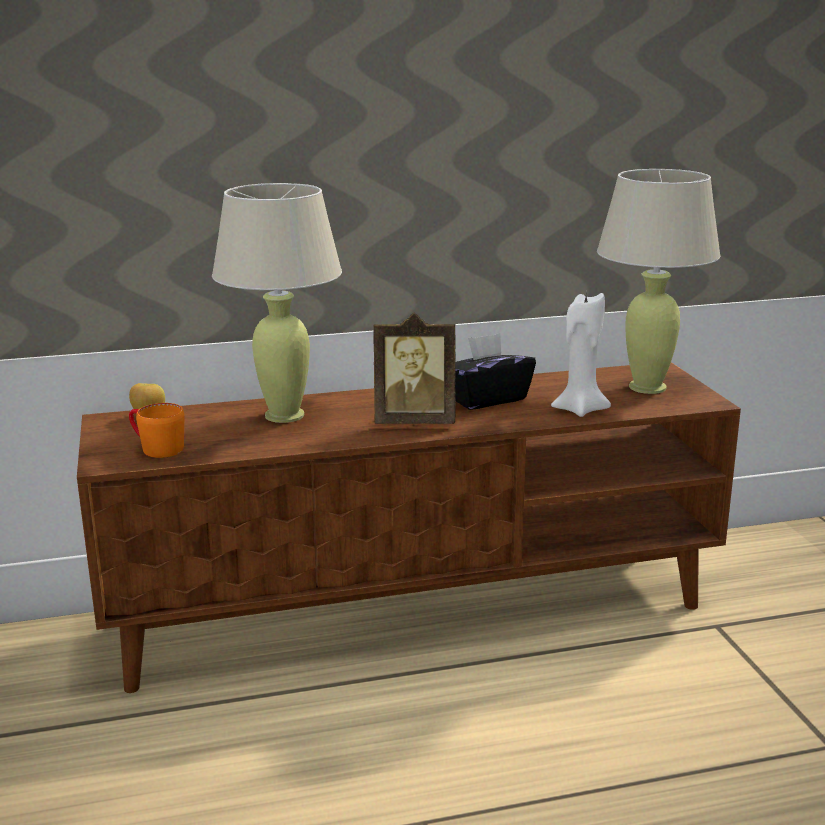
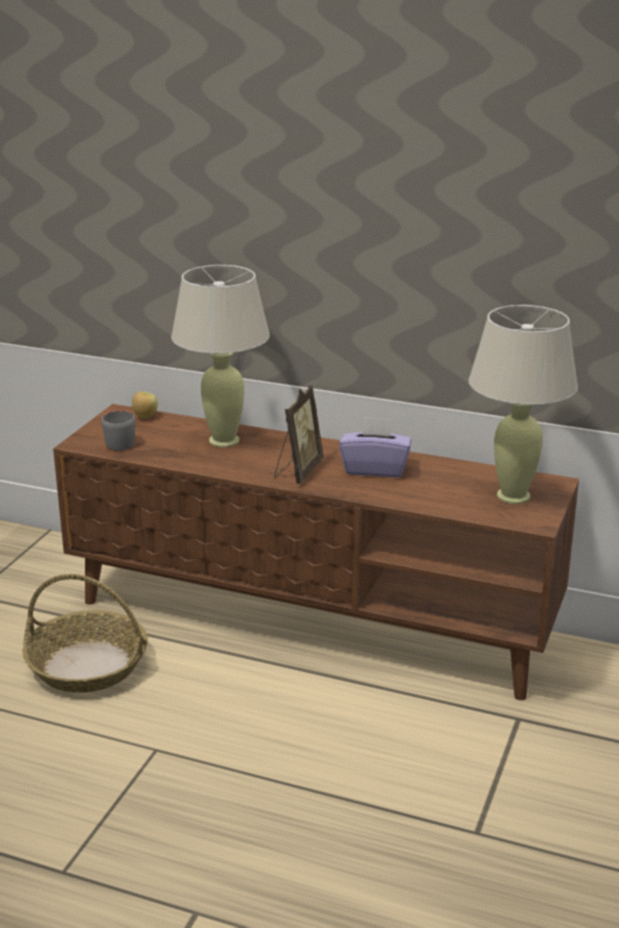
camera: 35 degrees right, 5 degrees up
orange mug [129,403,185,458] -> grey mug [101,411,135,451]
picture frame [373,313,456,424] -> picture frame turned 105 degrees counterclockwise [274,386,323,484]
black tissue box [455,333,536,410] -> purple tissue box [339,416,411,477]
white candle [551,293,611,417] -> none
none -> basket [23,574,148,693]

